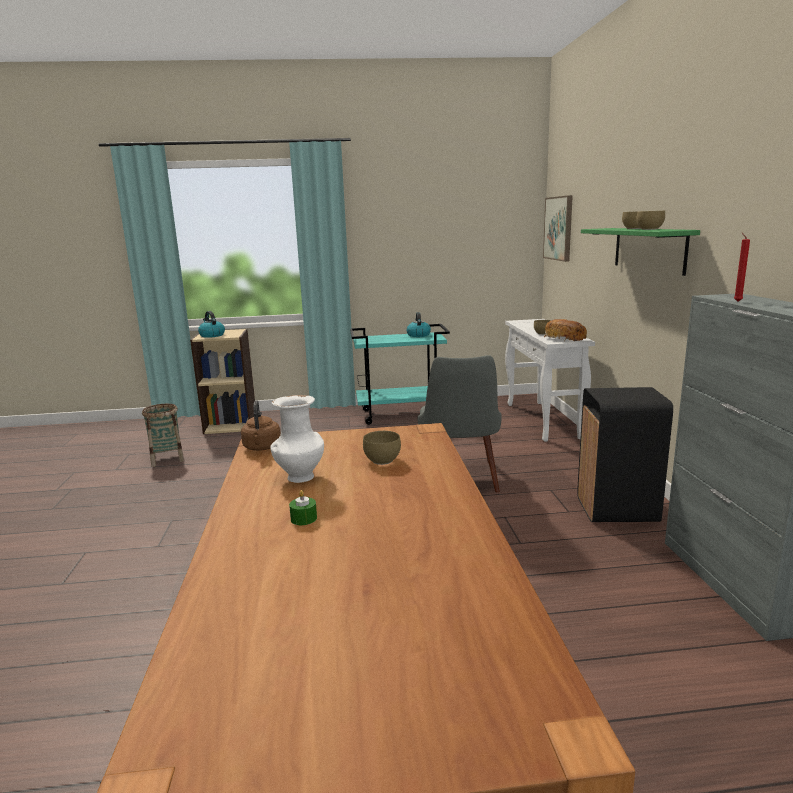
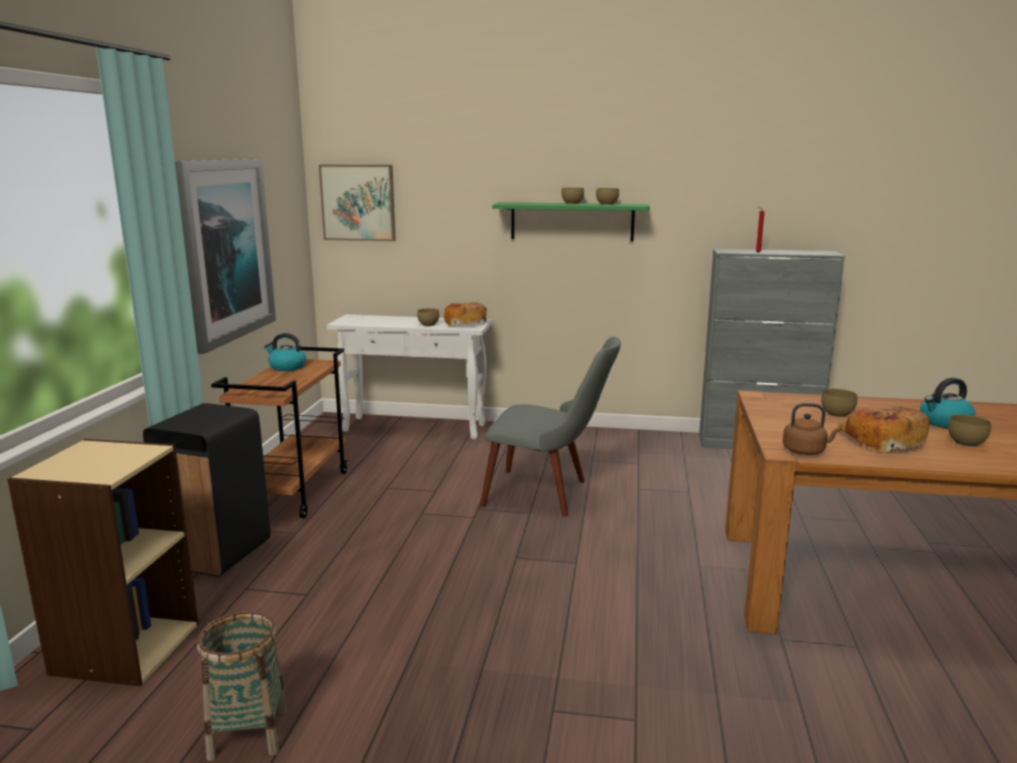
camera: 75 degrees left, 0 degrees up
kettle [198,311,225,338] -> kettle moved to [920,378,975,428]
white vase [270,395,324,483] -> bread [838,406,929,452]
green candle [289,490,317,525] -> brown bowl [948,414,991,447]
turquoise cart [350,324,450,425] -> brown cart [211,346,348,519]
black trash can [577,387,673,522] -> black trash can moved to [143,403,270,576]
none -> picture [175,159,276,354]

